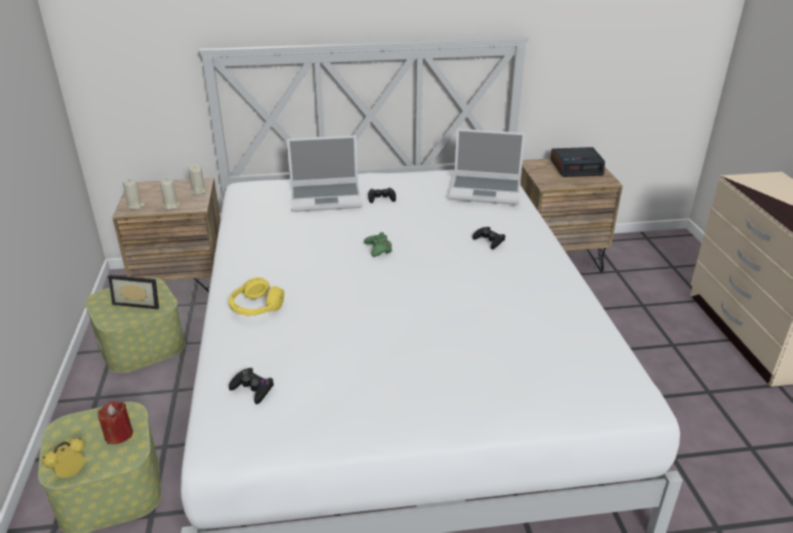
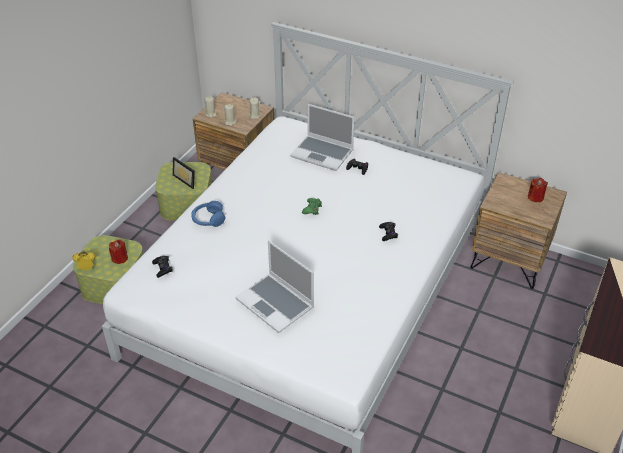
camera: 35 degrees right, 10 degrees up
yellow headphones [229,277,284,316] -> blue headphones [191,201,226,227]
laptop [449,129,525,205] -> laptop moved to [235,240,314,333]
alarm clock [550,147,605,177] -> red candle [528,178,548,202]

